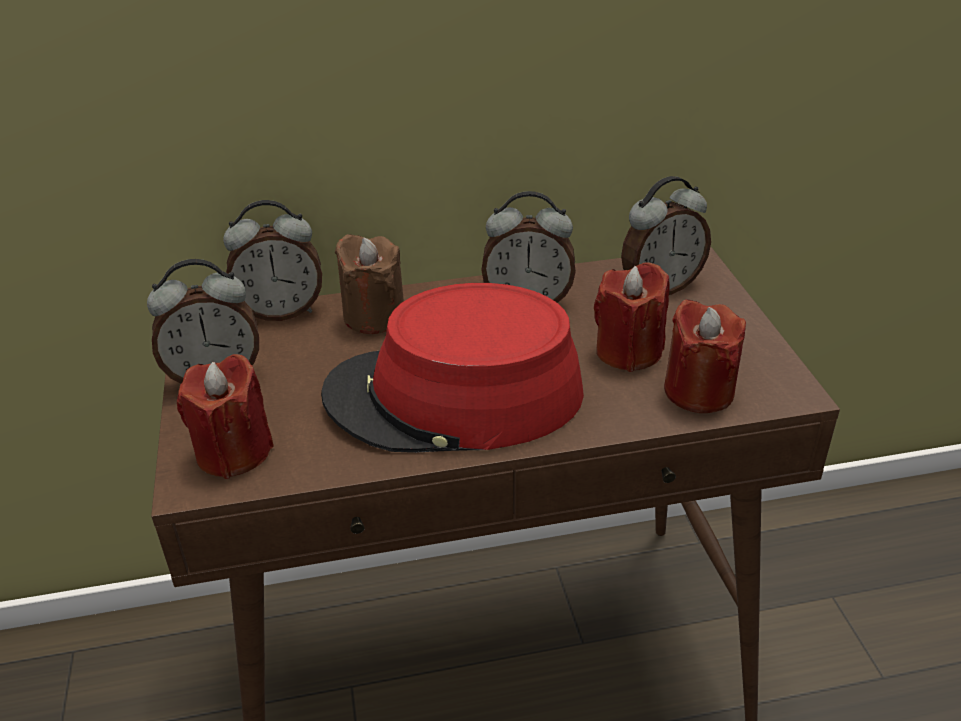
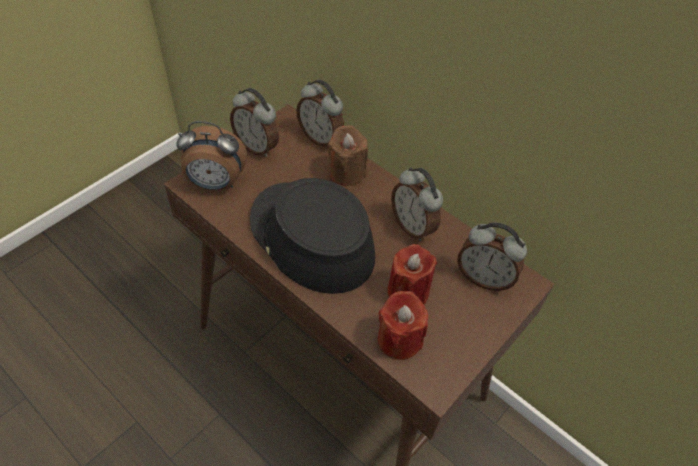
camera: 50 degrees right, 15 degrees up
red candle [177,354,274,479] -> alarm clock [176,121,247,191]
red hat [321,283,584,453] -> black hat [250,178,375,294]

